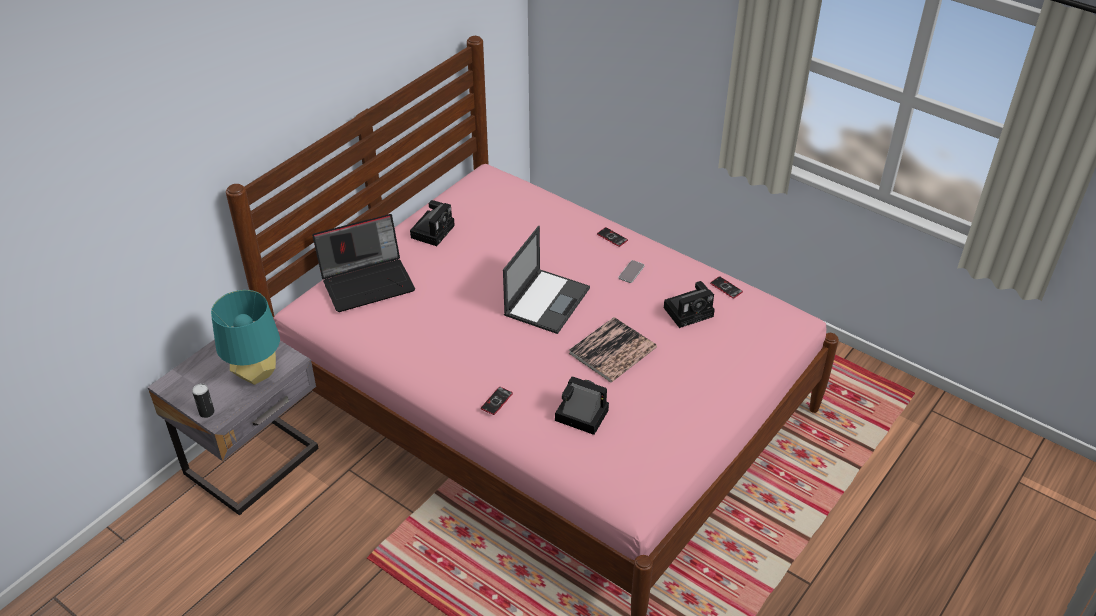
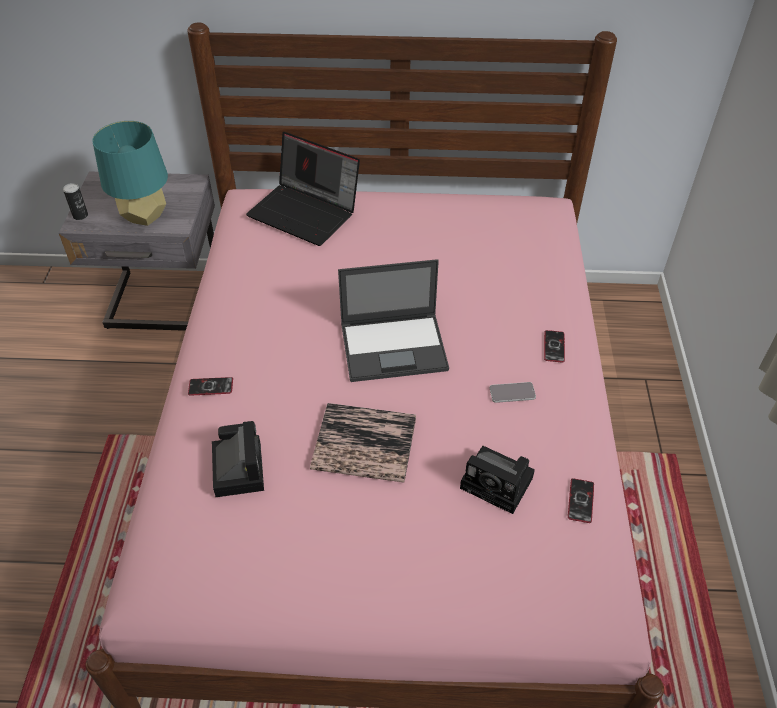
camera: 55 degrees right, 5 degrees up
camera [410,200,455,246] -> none

